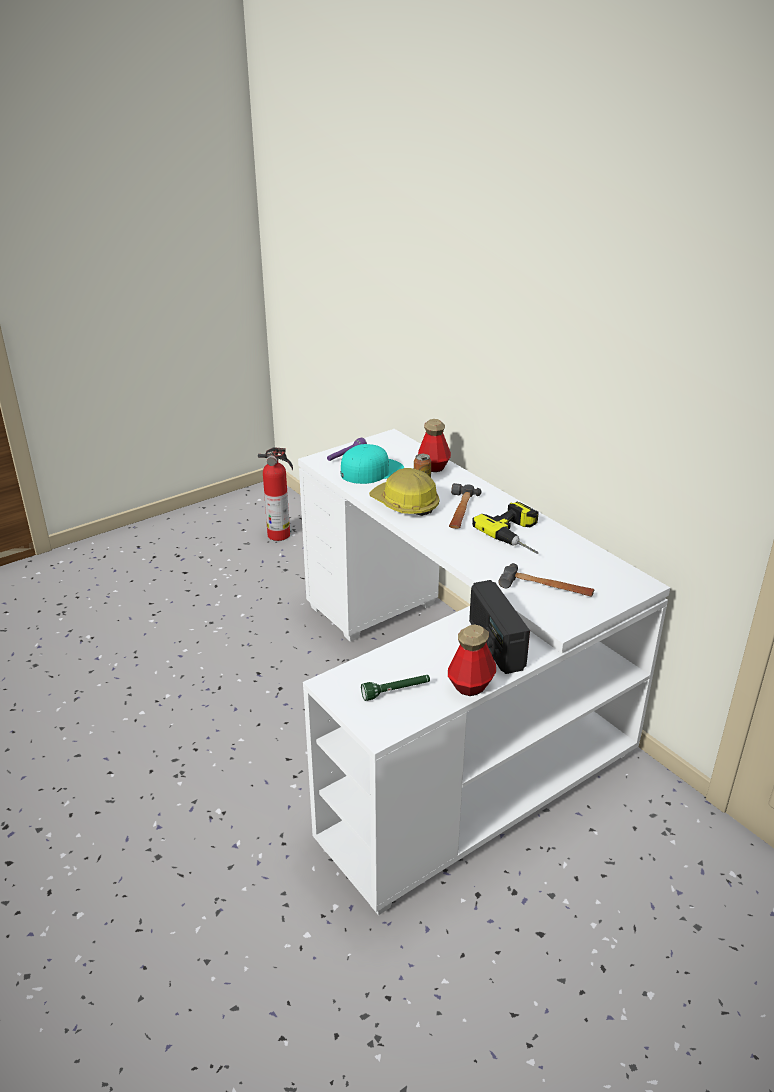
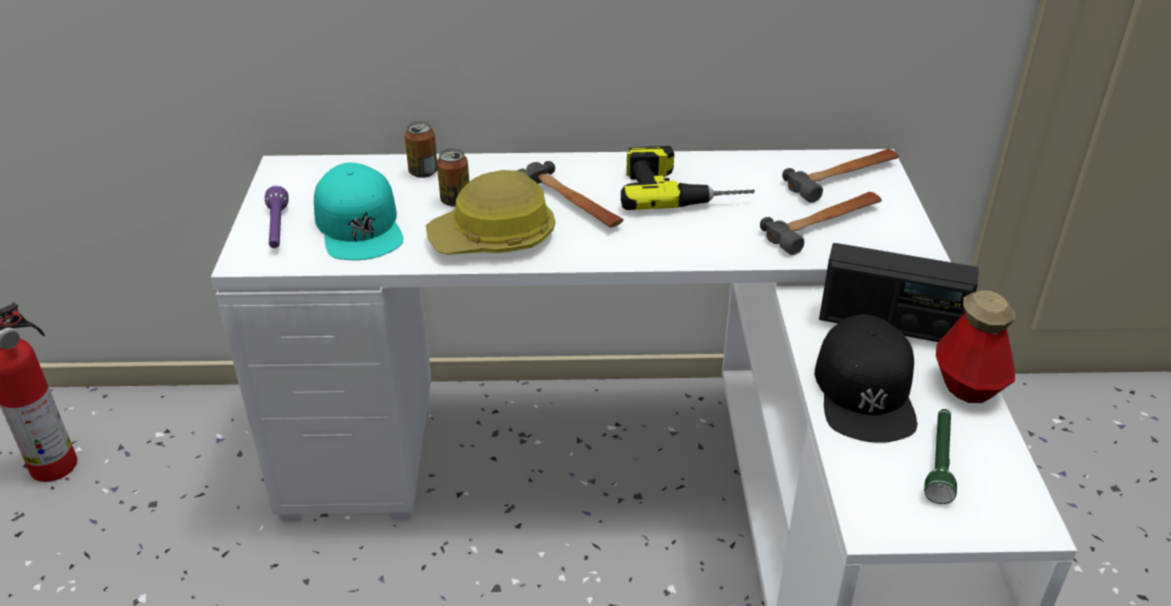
camera: 55 degrees left, 5 degrees up
turquoise cap [341,444,405,484] -> turquoise cap turned 150 degrees clockwise [314,162,403,260]
bottle [418,419,451,472] -> can [405,121,437,178]
none -> hammer [782,149,899,203]
none -> black cap [814,314,917,443]

